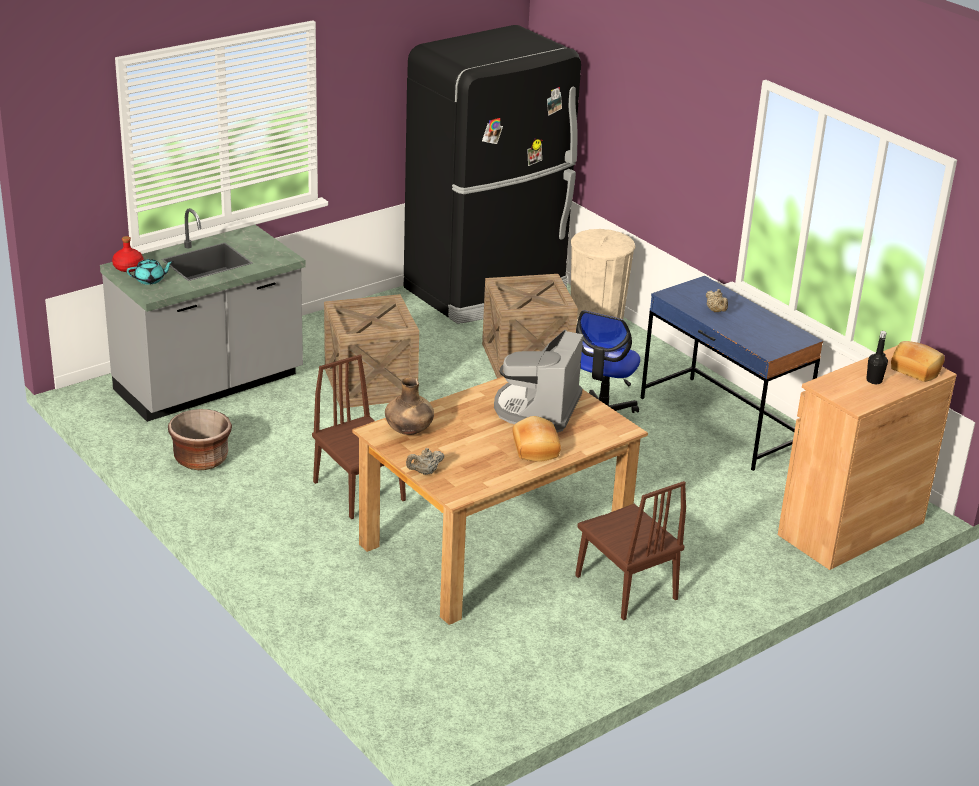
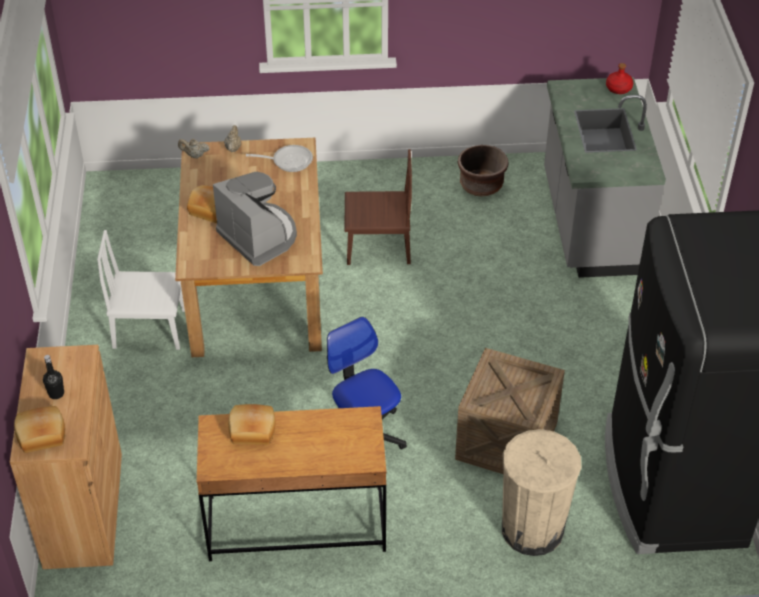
camera: 125 degrees right, 15 degrees up
turquoise teapot [127,259,174,285] -> none
crate [324,294,419,408] -> none
brown vase [385,377,434,435] -> frying pan [246,145,313,172]
brown chair [575,481,686,620] -> white chair [97,230,185,350]
blue desk [641,276,823,471] -> brown desk [197,406,386,561]
beige teapot [706,289,728,312] -> beige teapot moved to [178,138,210,158]
none -> bread [228,404,275,445]

